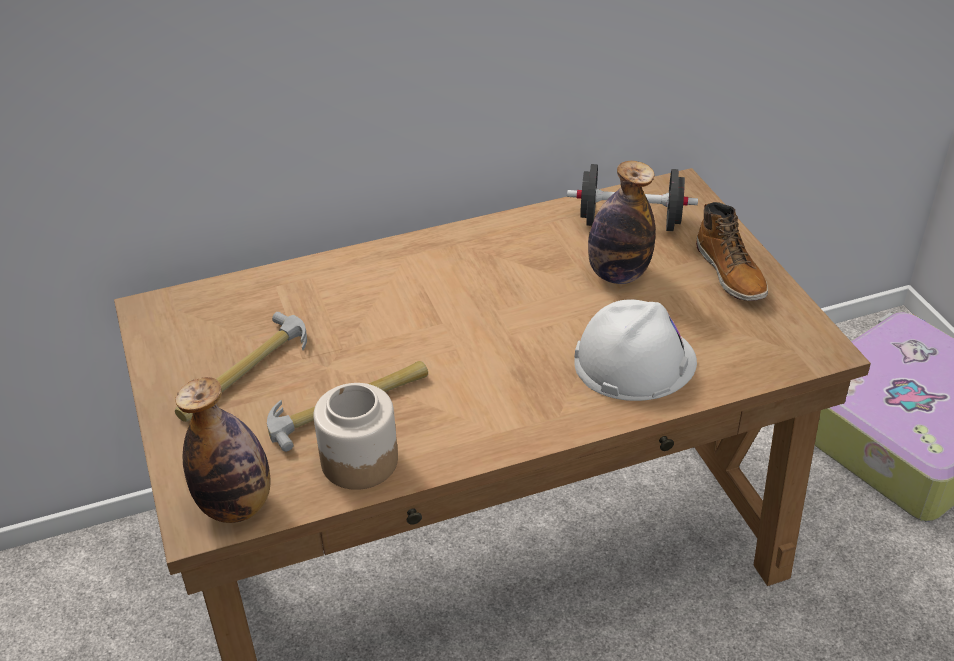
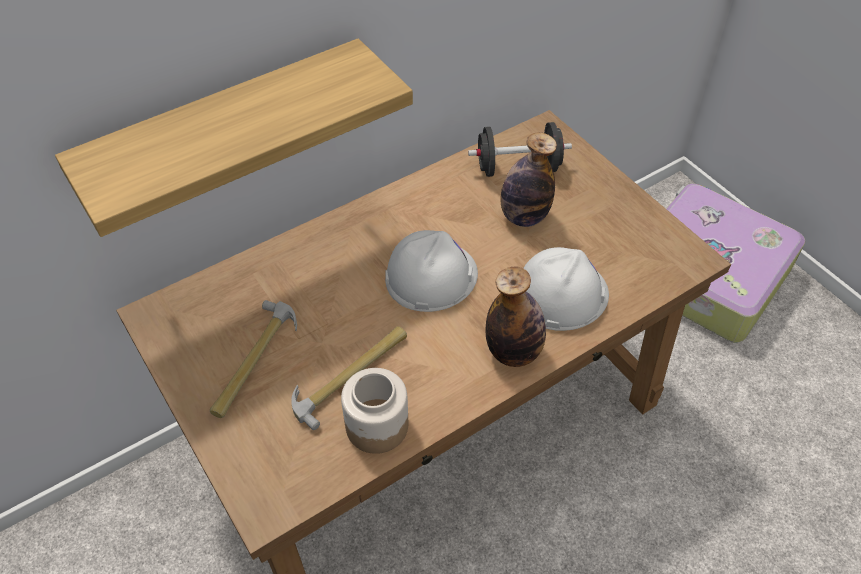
camera: 15 degrees left, 10 degrees up
bottle [175,377,270,523] -> bottle moved to [485,267,546,367]
boot [696,202,768,301] -> none
none -> shelf [55,38,413,237]
none -> white hard hat [385,230,478,312]

